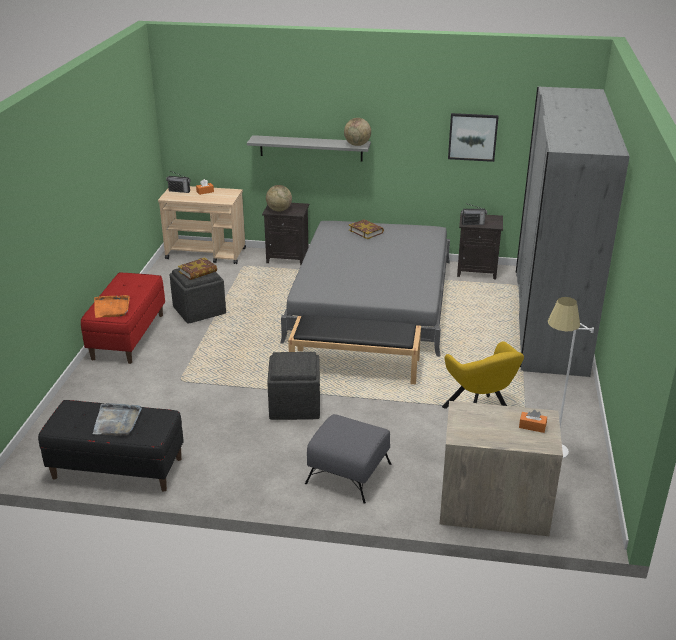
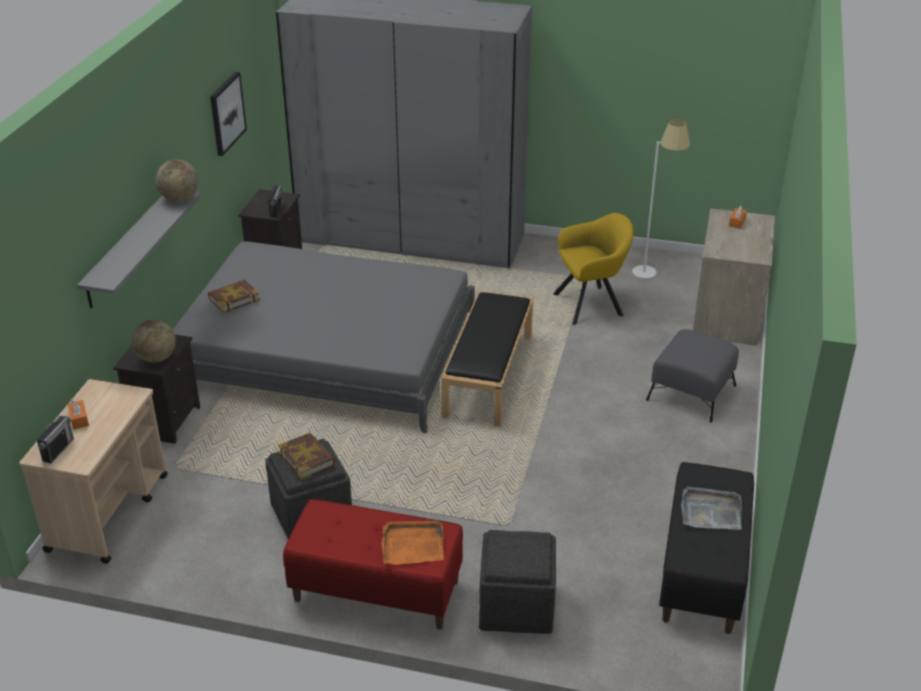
camera: 85 degrees left, 5 degrees up
grey ottoman [267,352,320,420] -> grey ottoman moved to [479,530,556,634]

